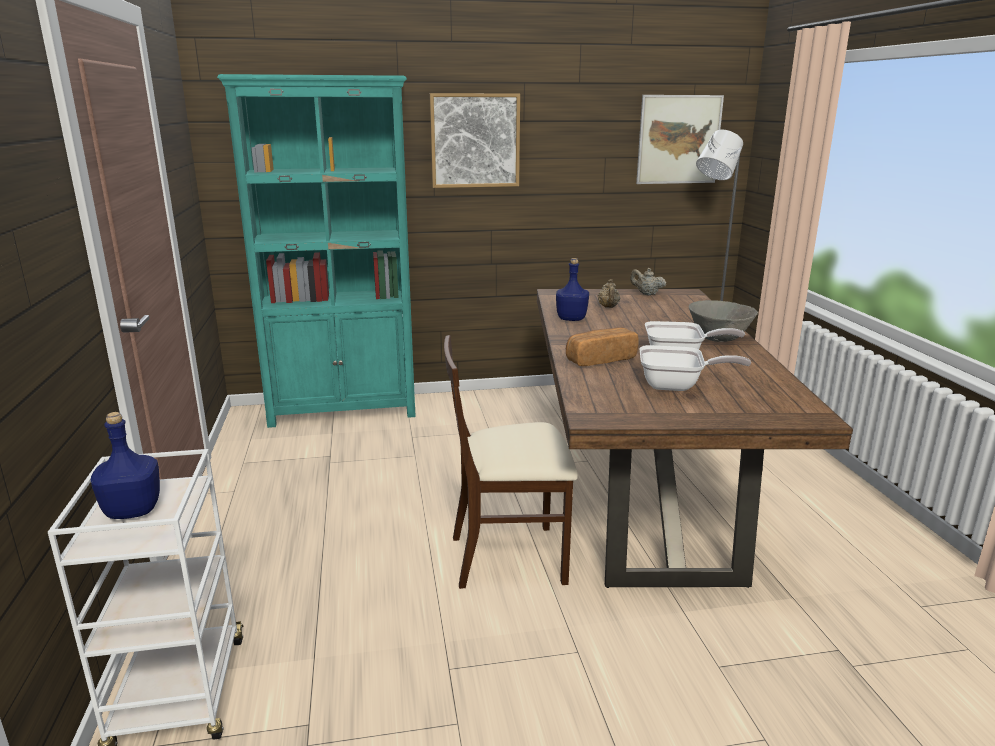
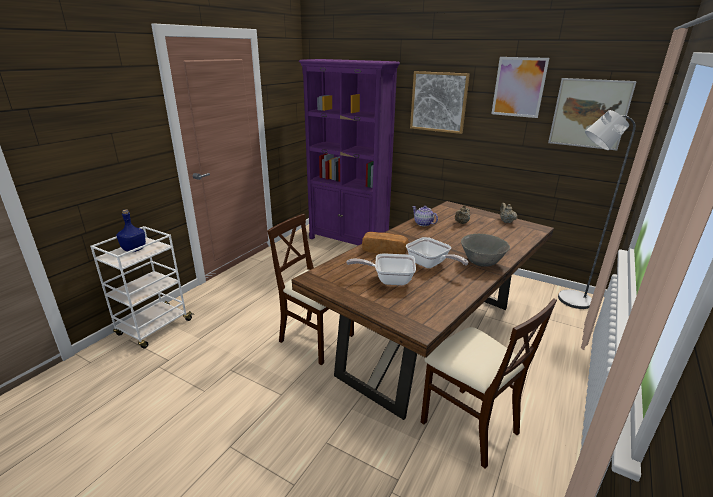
camera: 40 degrees right, 5 degrees up
turquoise bookcase [217,74,416,428] -> purple bookcase [299,59,400,245]
blue bottle [556,258,589,321] -> teapot [412,206,438,226]
frying pan [639,345,751,391] -> frying pan turned 135 degrees clockwise [346,254,416,285]
none -> beige chair [421,298,557,469]
none -> picture [491,57,549,118]

